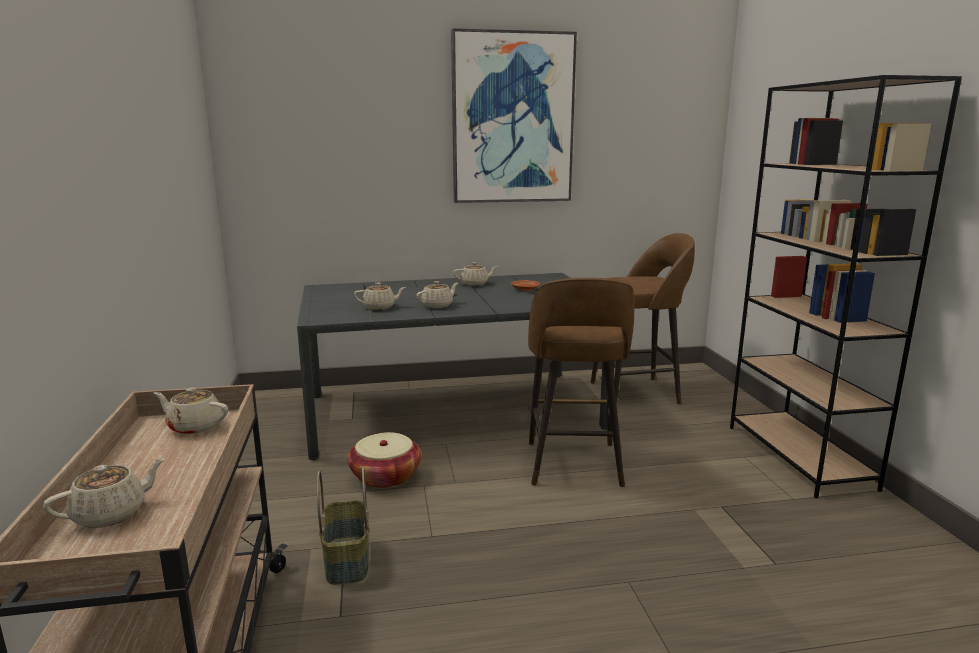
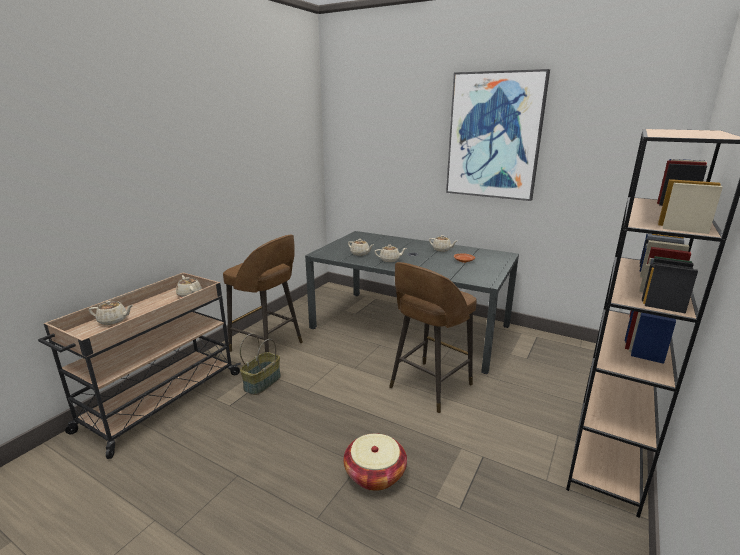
camera: 40 degrees right, 5 degrees up
basket [347,432,421,488] -> basket moved to [344,433,407,491]
brown stool [590,233,695,405] -> brown stool moved to [223,235,303,352]

